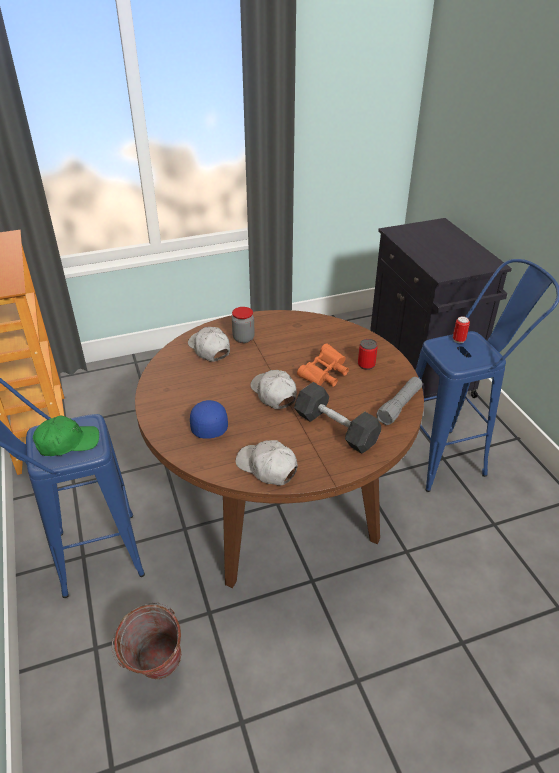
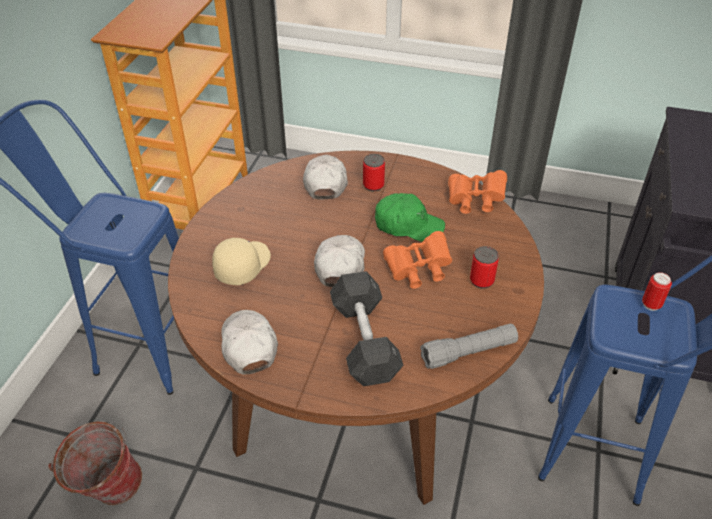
camera: 35 degrees right, 5 degrees up
green cap [33,416,99,456] -> green cap moved to [375,193,445,242]
blue cap [190,400,228,439] -> beige cap [212,238,271,285]
jar [232,307,255,343] -> can [363,154,385,191]
none -> orange binoculars [448,170,507,214]

